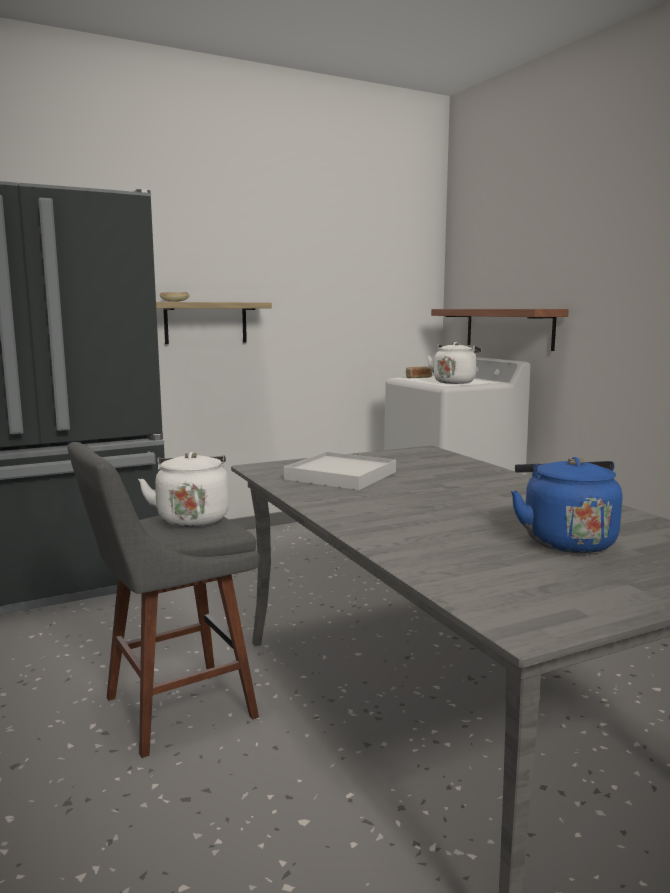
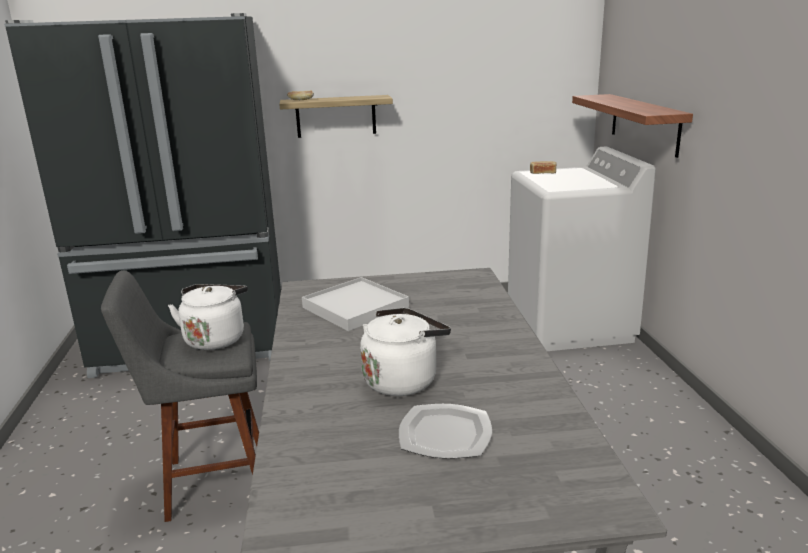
camera: 20 degrees right, 10 degrees up
white kettle [427,342,481,384] -> white kettle moved to [360,308,451,396]
blue kettle [511,457,622,553] -> plate [399,404,492,459]

